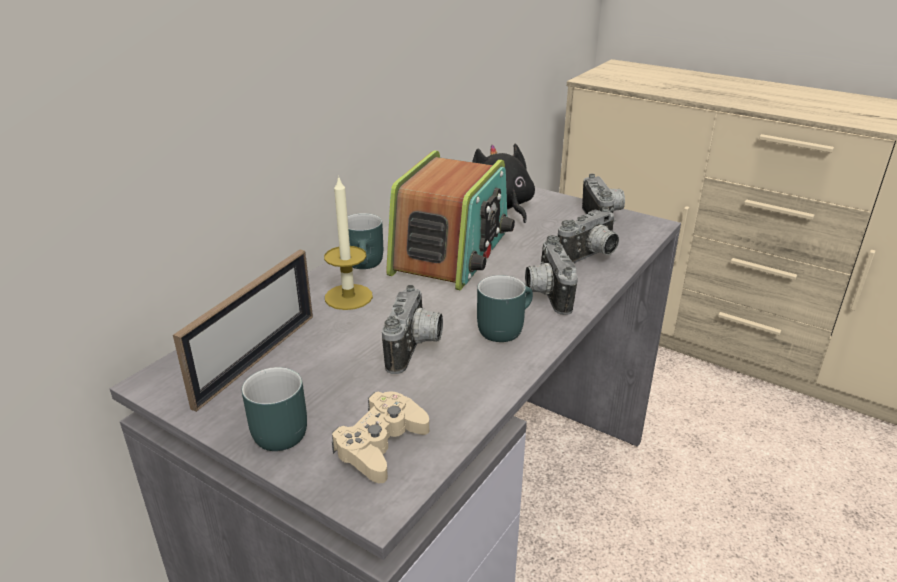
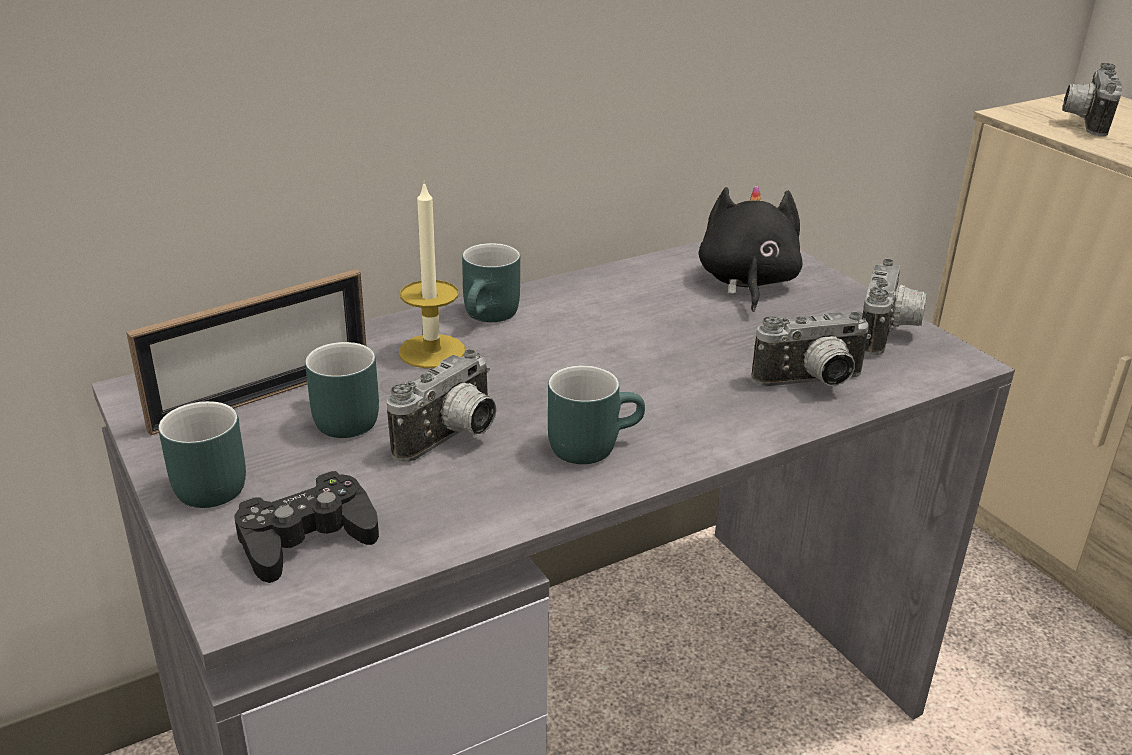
camera: 25 degrees right, 0 degrees up
beige game controller [332,391,429,483] -> black game controller [235,471,379,583]
radio [386,150,515,290] -> none
camera [525,235,578,315] -> camera moved to [1062,63,1122,136]
none -> turquoise mug [305,342,379,438]

